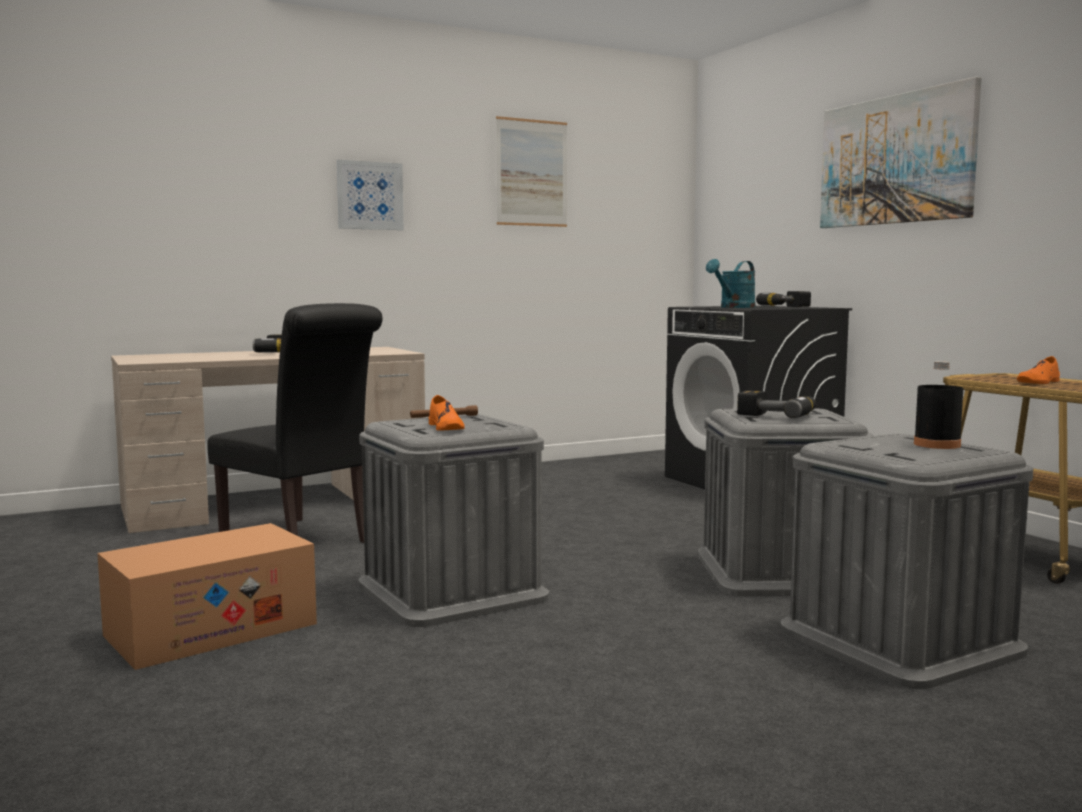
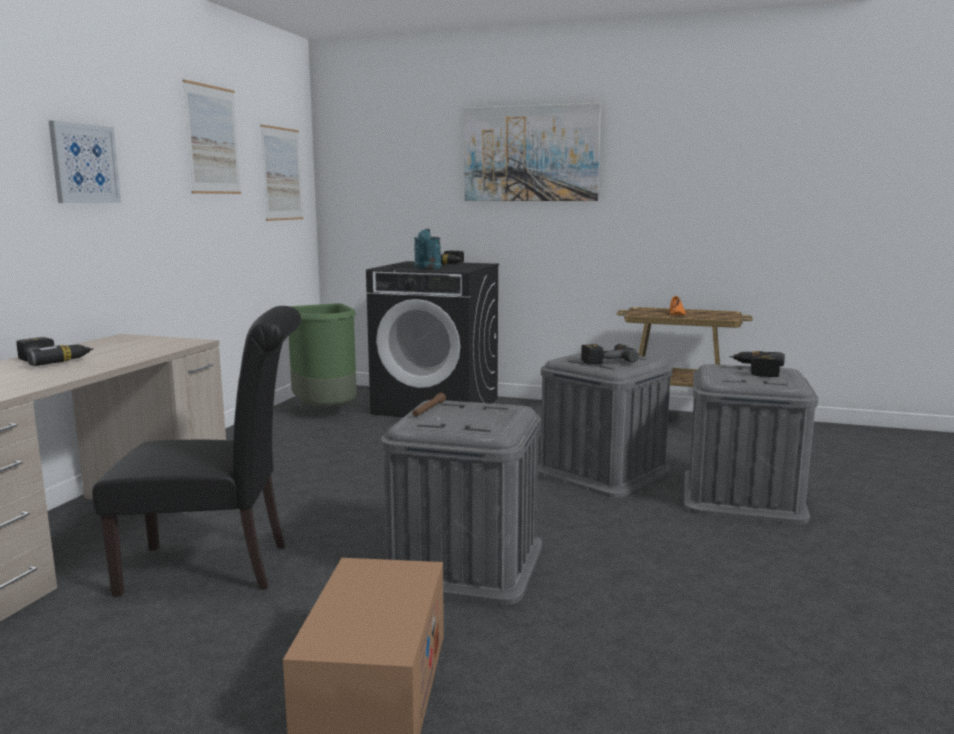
camera: 45 degrees left, 5 degrees up
orange shoe [429,395,465,431] -> none
black bottle [914,361,963,449] -> power drill [730,351,785,377]
none -> picture [260,124,303,221]
none -> green trash can [289,303,357,406]

